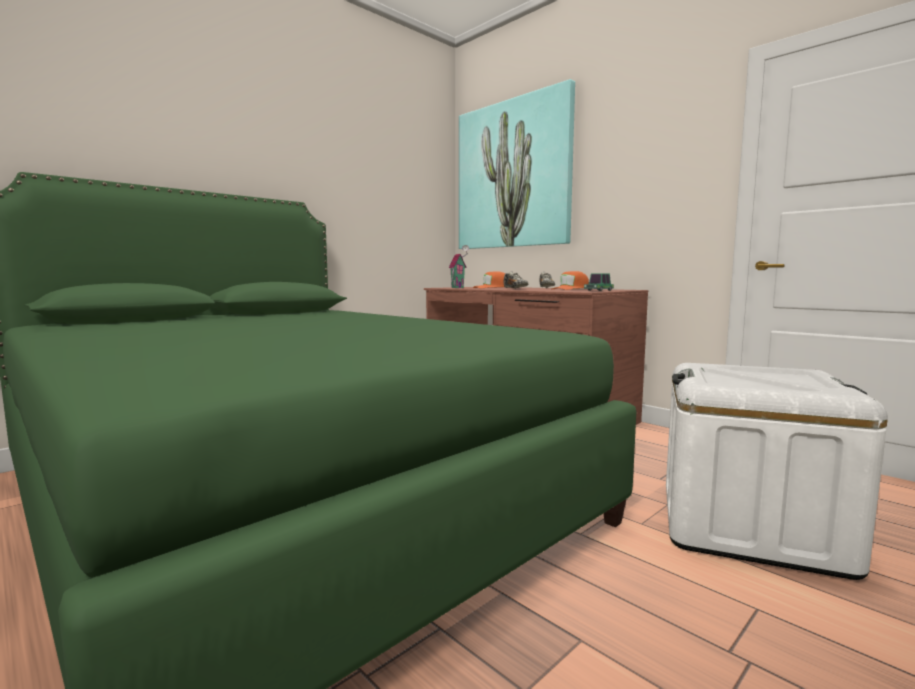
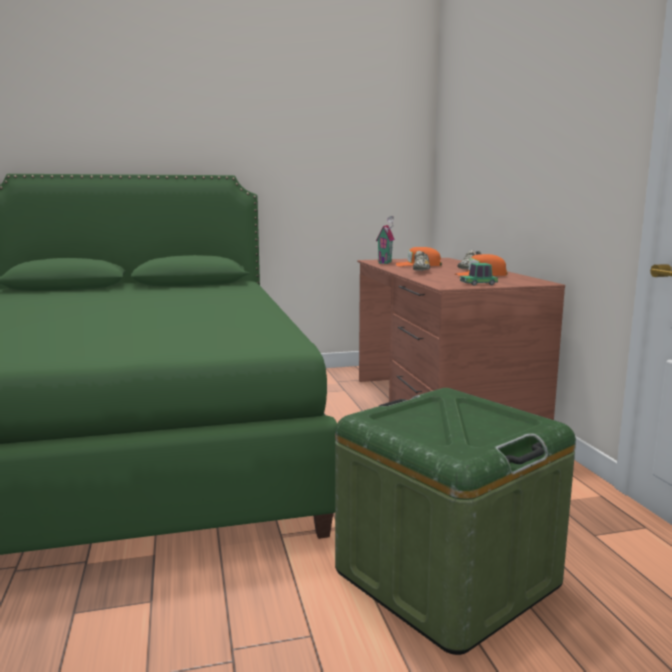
camera: 30 degrees right, 5 degrees up
picture [459,79,575,249] -> none
white storage box [666,363,888,580] -> green storage box [335,388,576,655]

